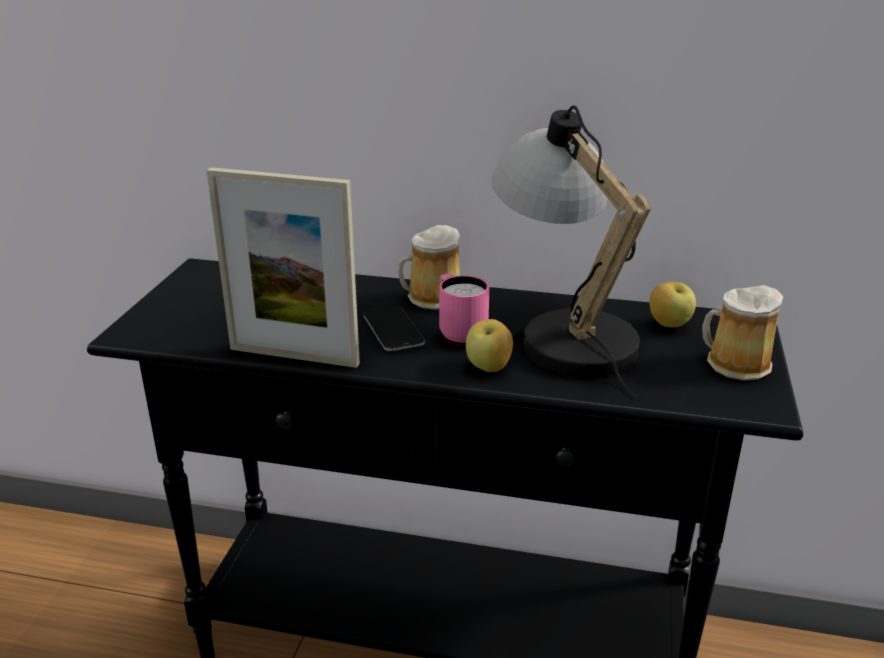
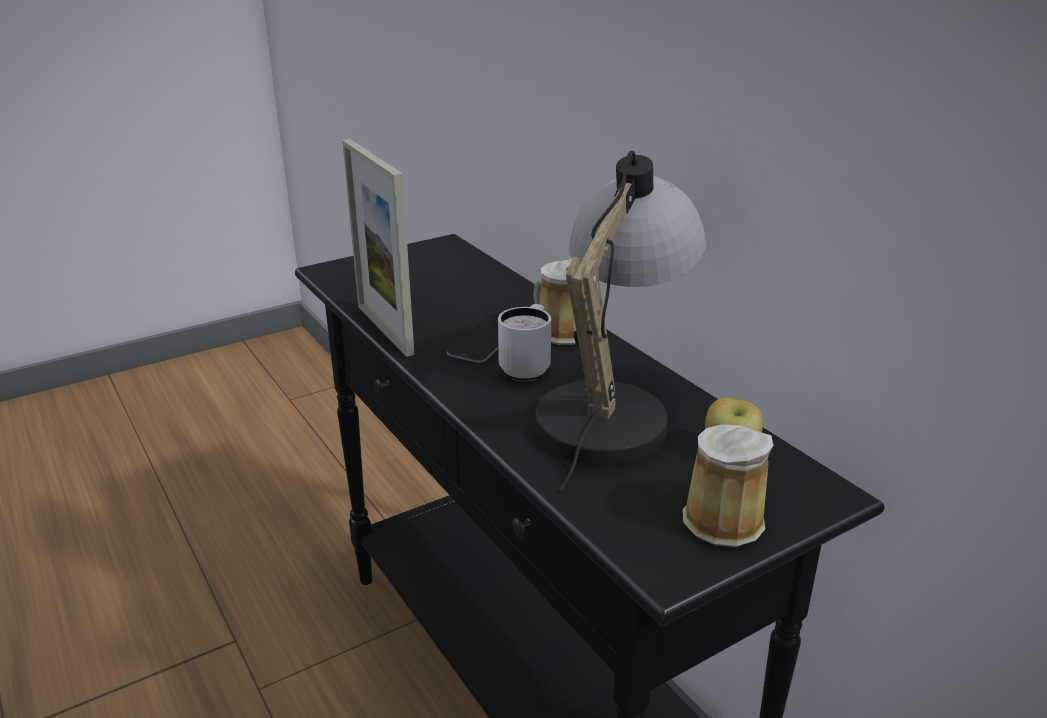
camera: 45 degrees right, 0 degrees up
pink mug [439,274,489,345] -> white mug [498,304,551,381]
apple [466,319,513,372] -> none

